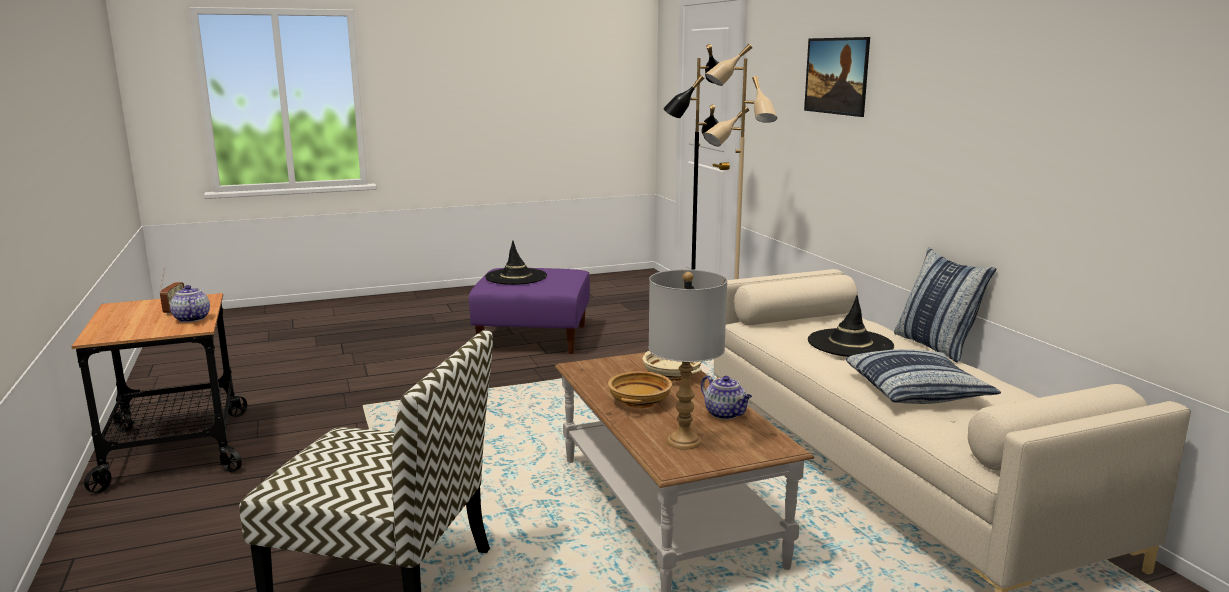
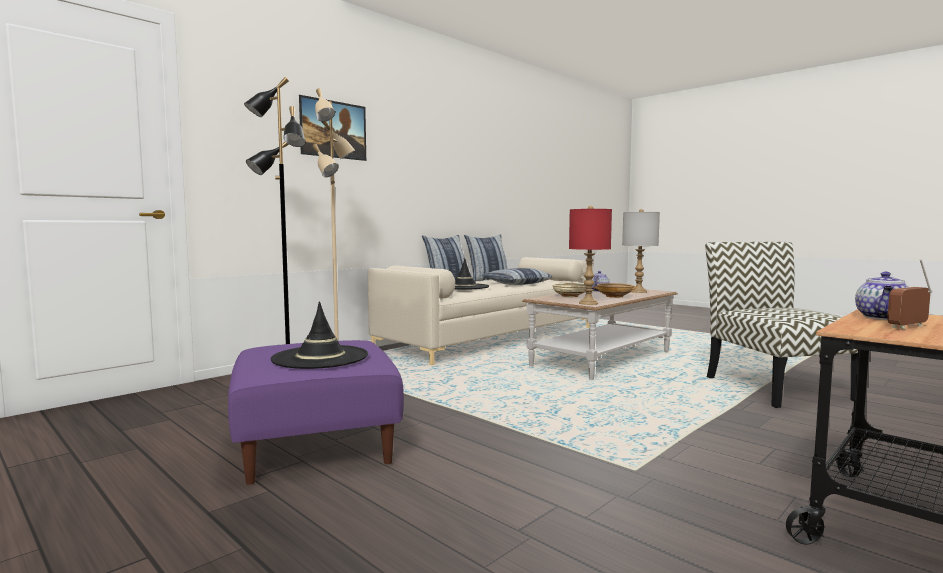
camera: 115 degrees left, 10 degrees down
none -> pillow [464,234,508,281]
none -> red table lamp [569,206,612,305]

